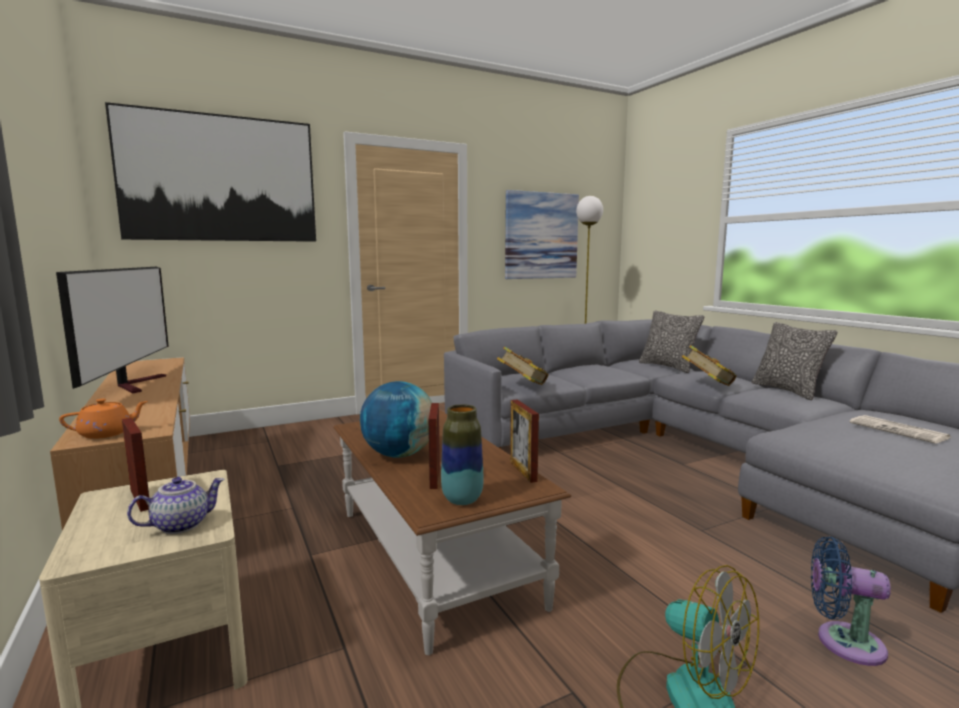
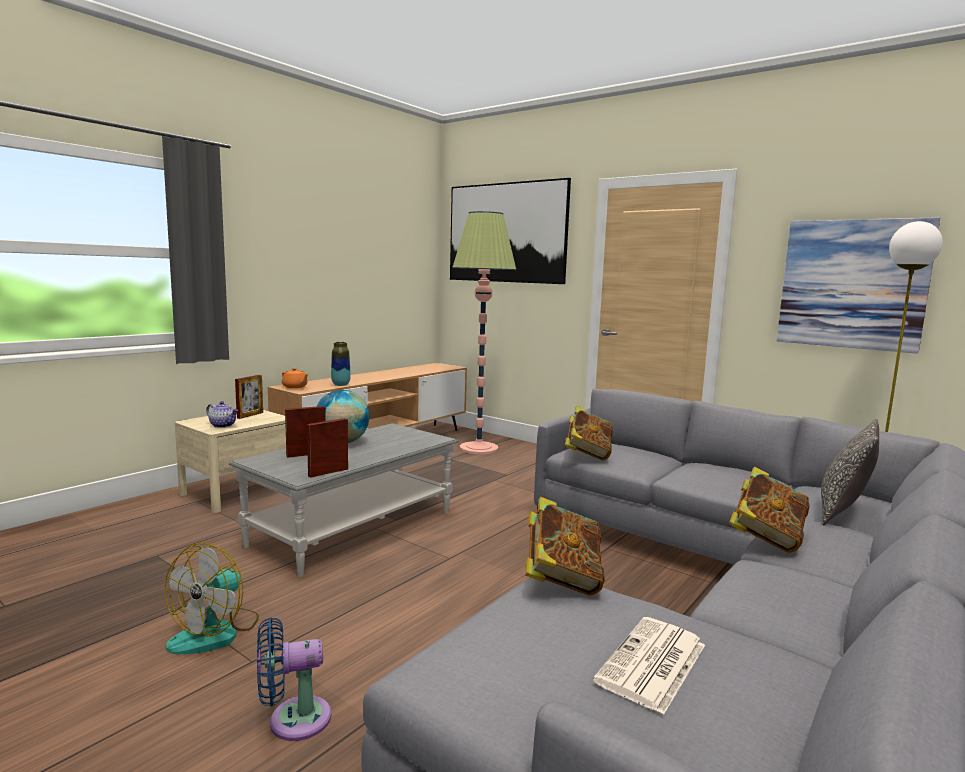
camera: 65 degrees right, 0 degrees up
television [56,267,169,393] -> none
brown coffee table [333,410,571,655] -> grey coffee table [229,423,459,577]
vase [441,404,484,505] -> vase moved to [331,342,351,386]
pillow [752,322,838,400] -> none
blue fan [811,536,891,666] -> blue fan turned 105 degrees counterclockwise [257,617,331,741]
none -> floor lamp [452,211,516,454]
none -> book [525,497,605,596]

